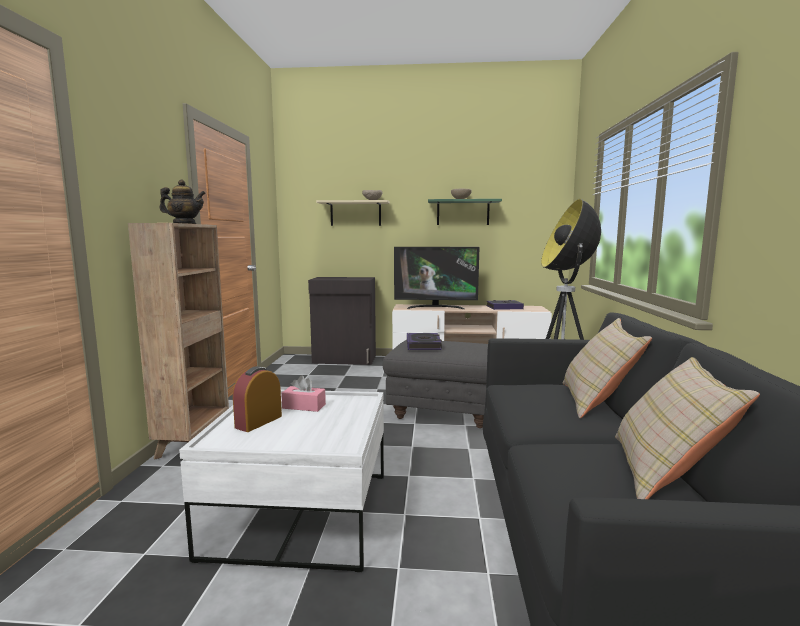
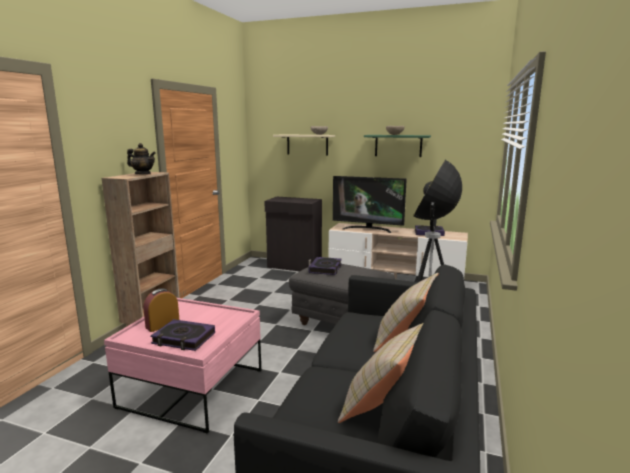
camera: 15 degrees right, 5 degrees up
white coffee table [179,390,384,572] -> pink coffee table [104,298,261,433]
pink tissue box [281,375,326,412] -> none
none -> book [150,319,215,351]

